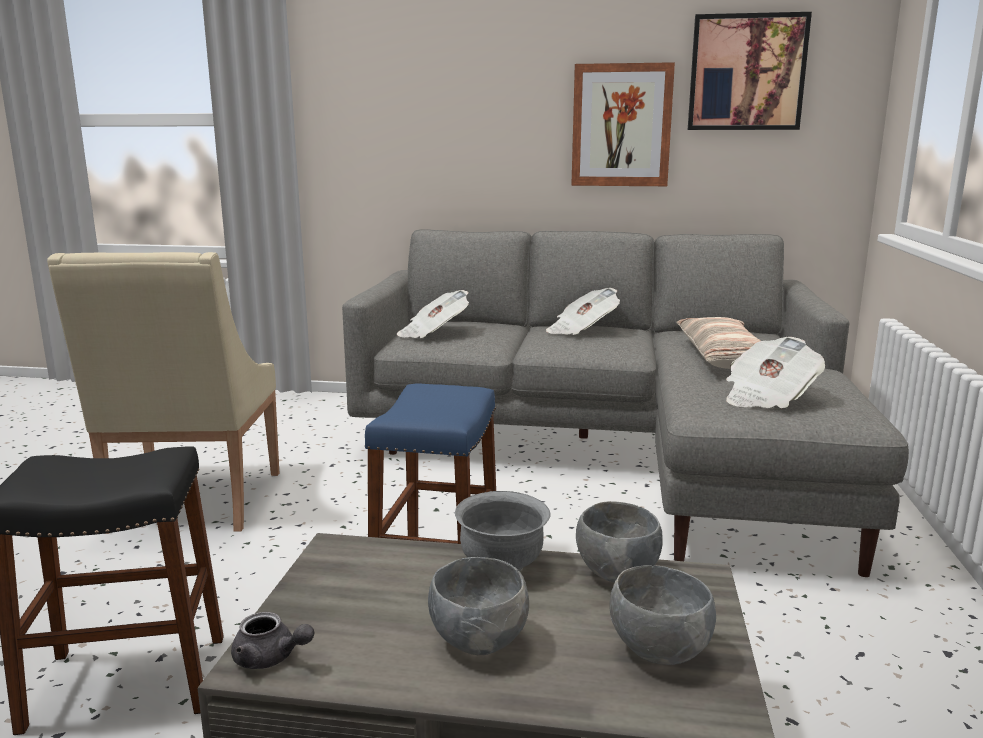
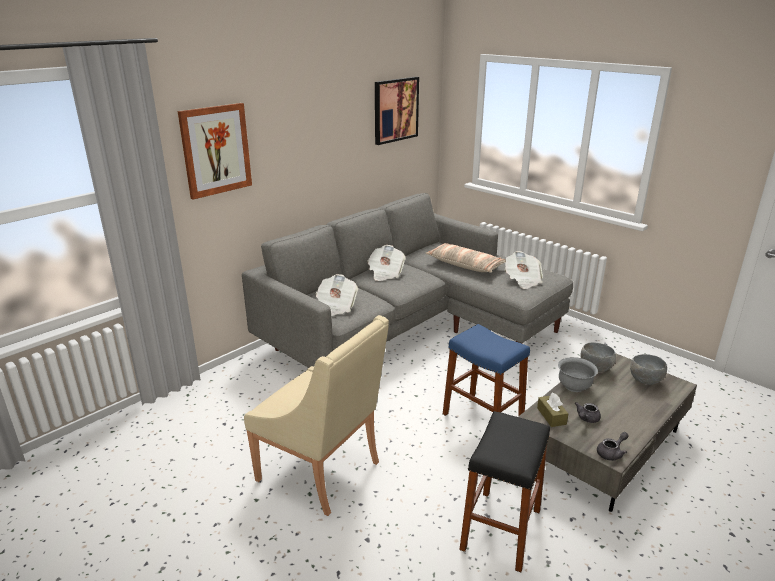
camera: 55 degrees left, 10 degrees up
grey bowl [428,557,529,655] -> none
picture [571,62,675,186] -> picture moved to [178,103,252,200]
none -> brown tissue box [537,393,568,427]
none -> grey teapot [575,402,601,423]

